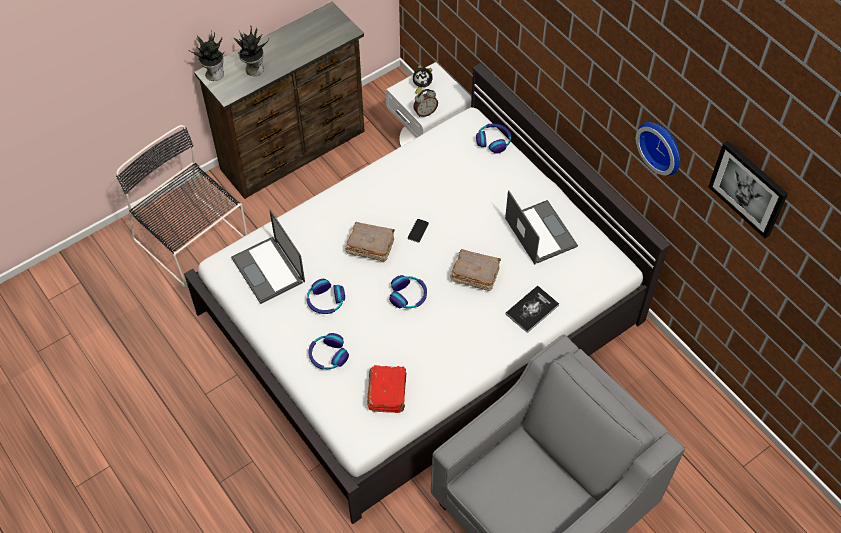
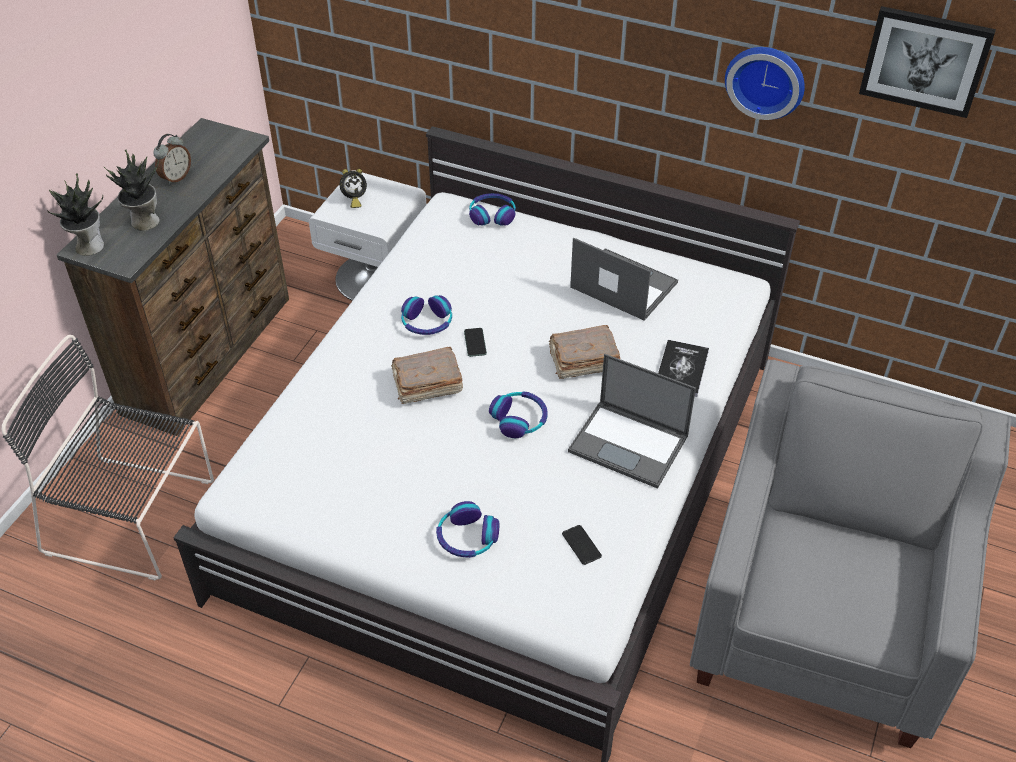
camera: 30 degrees left, 10 degrees down
laptop [231,210,305,304] -> laptop moved to [568,354,696,489]
headphones [306,279,345,314] -> headphones moved to [401,295,452,335]
red book [367,365,406,413] -> phone [562,525,602,565]
alarm clock [413,89,438,117] -> alarm clock moved to [153,134,191,185]

